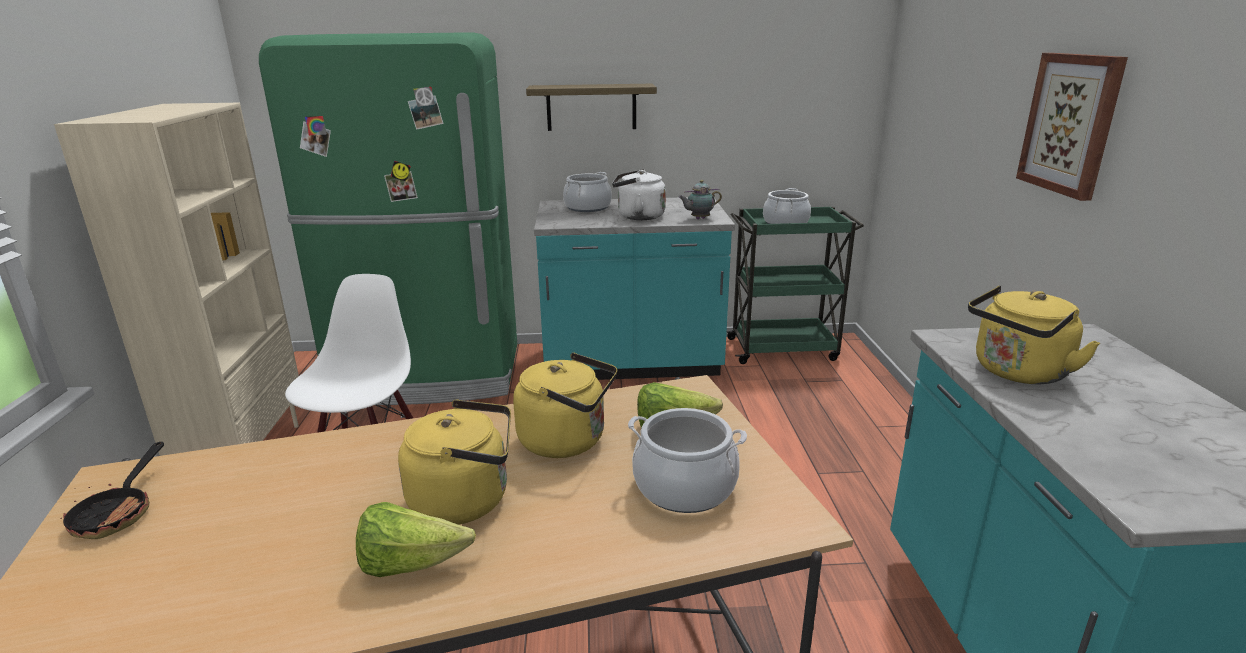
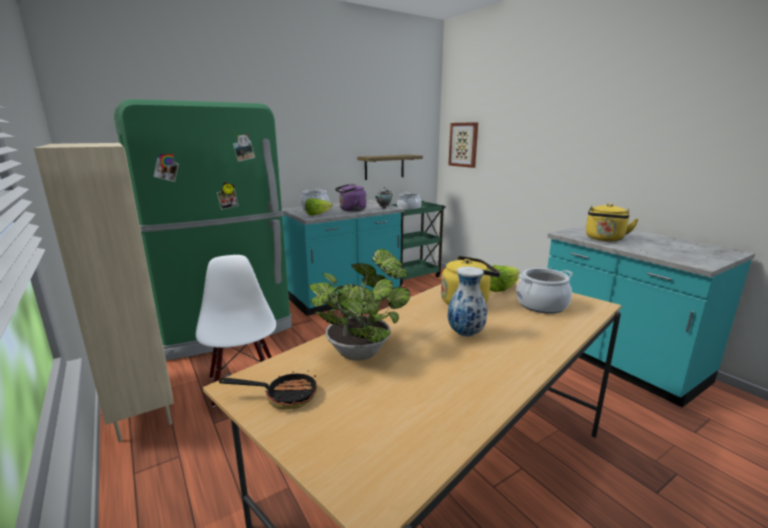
camera: 30 degrees left, 5 degrees down
frying pan [60,442,164,539] -> frying pan turned 60 degrees counterclockwise [219,370,317,410]
lettuce [356,502,476,577] -> lettuce moved to [305,198,333,215]
yellow kettle [398,399,511,525] -> vase [448,266,487,337]
shelf [526,84,657,131] -> shelf moved to [357,155,423,180]
white kettle [612,169,666,220] -> purple kettle [335,184,366,212]
picture [1016,53,1128,201] -> picture moved to [448,122,478,168]
none -> potted plant [309,249,410,360]

